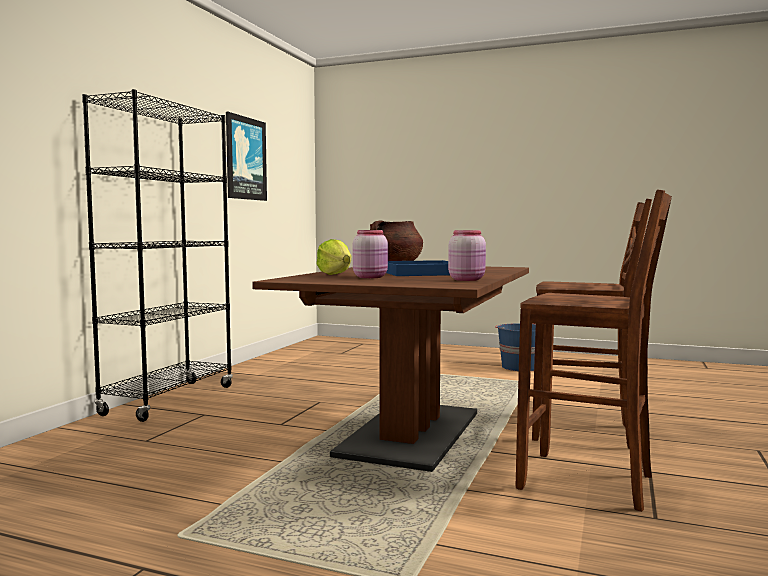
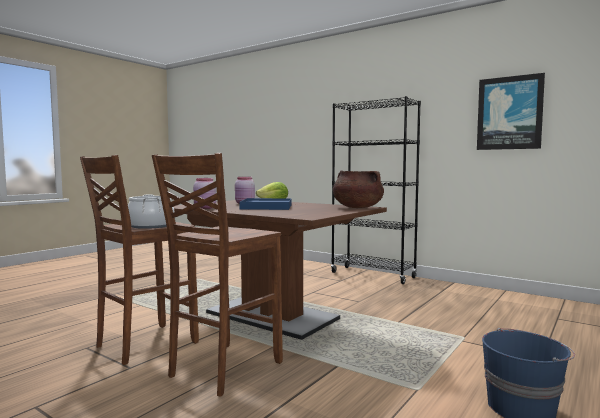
camera: 105 degrees right, 0 degrees up
none -> cooking pot [128,194,174,229]

